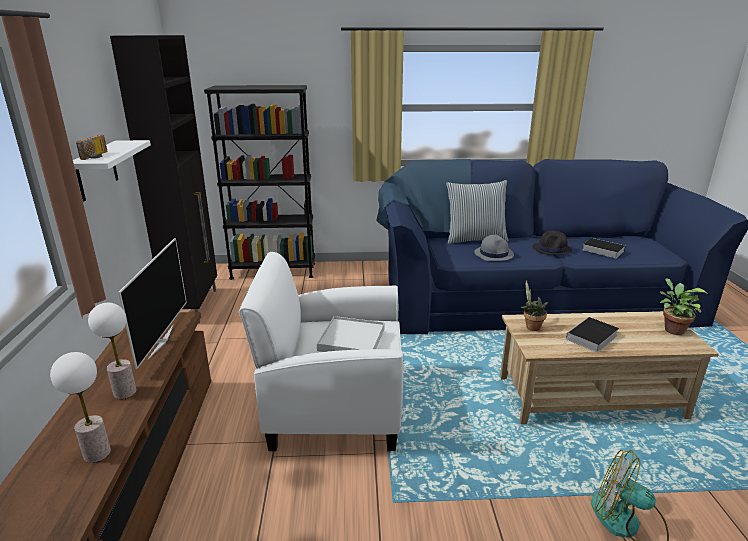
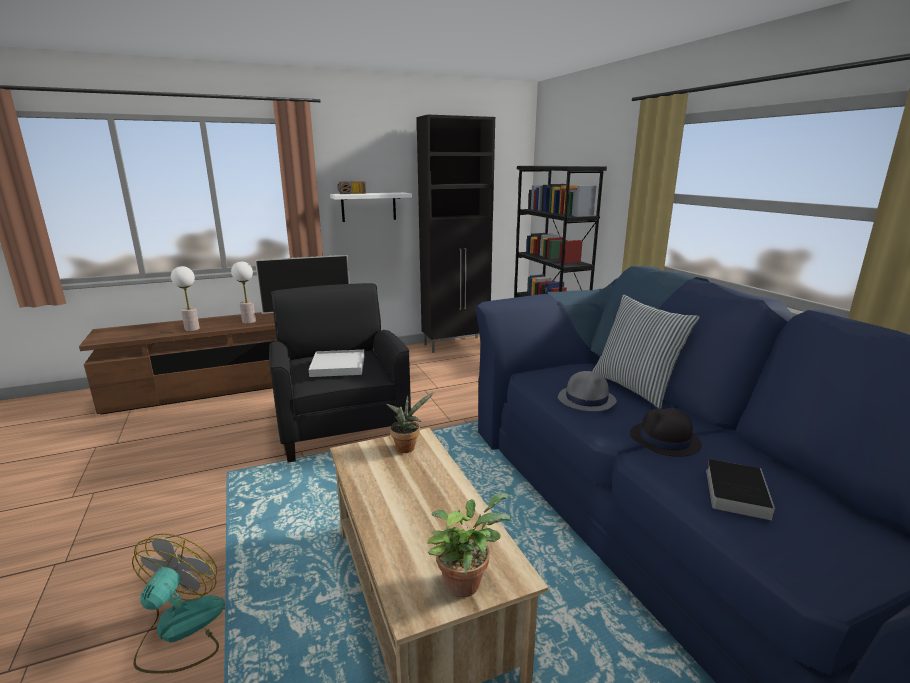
camera: 70 degrees right, 5 degrees down
white armchair [239,252,403,452] -> black armchair [269,283,411,463]
book [563,317,619,352] -> none

